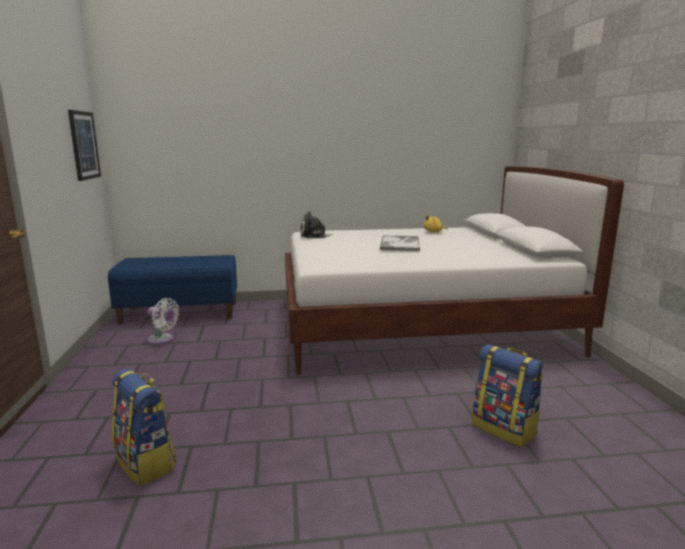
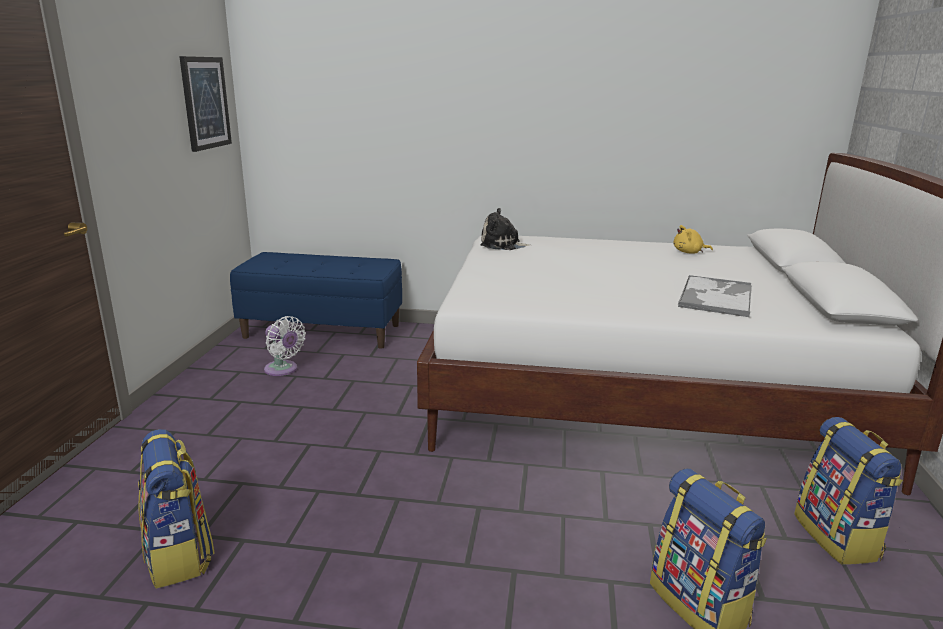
camera: 15 degrees right, 5 degrees up
tray [379,236,420,251] -> tray moved to [678,275,752,317]
none -> backpack [794,417,903,565]

